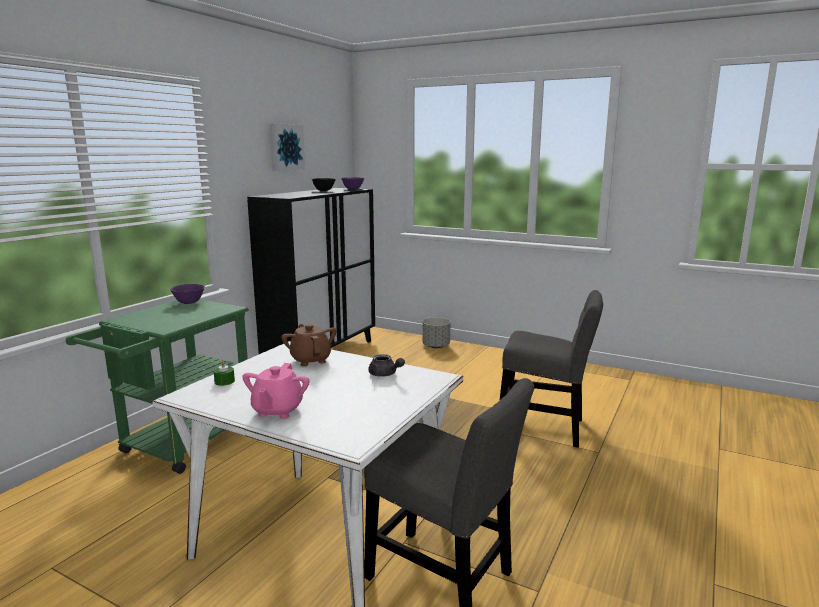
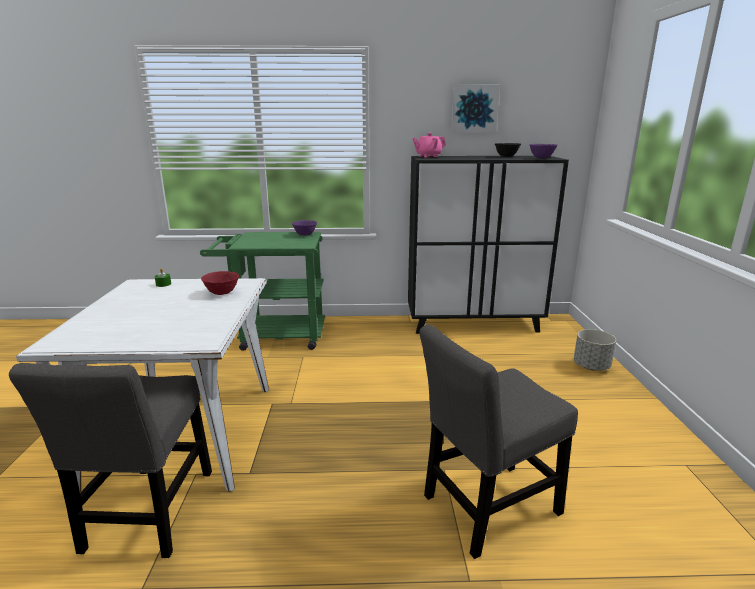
camera: 60 degrees right, 5 degrees up
pink teapot [242,363,309,419] -> pink teapot moved to [412,133,446,157]
brown teapot [281,324,337,366] -> red bowl [201,271,239,295]
grey teapot [368,354,405,377] -> none
grey chair [500,290,603,448] -> grey chair turned 75 degrees clockwise [420,324,578,559]

